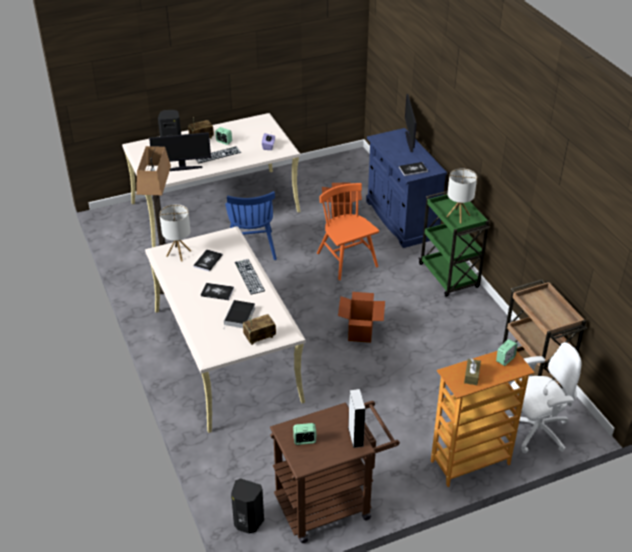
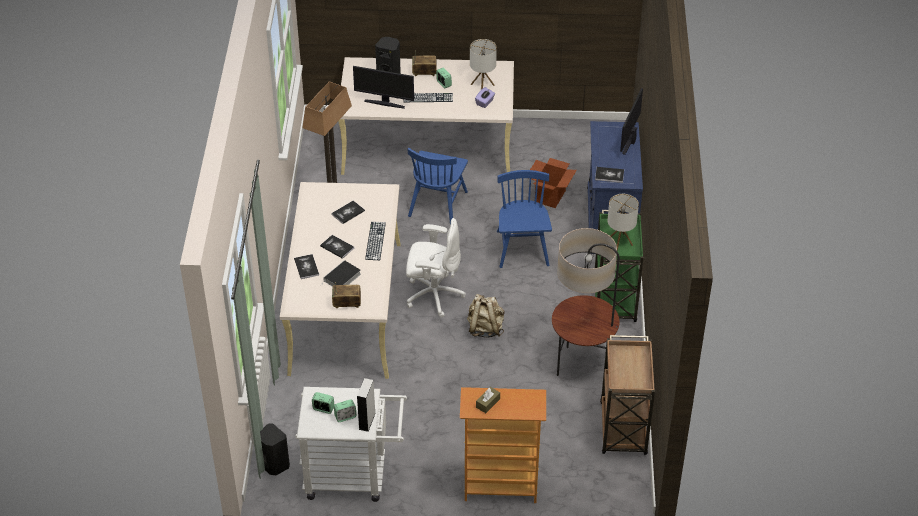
camera: 25 degrees right, 5 degrees up
table lamp [159,204,191,261] -> table lamp moved to [470,39,497,90]
brown cart [270,401,400,543] -> white cart [296,387,407,502]
orange chair [317,183,379,280] -> blue chair [497,170,552,268]
cardboard box [338,292,385,343] -> beige backpack [467,294,505,338]
alarm clock [496,339,518,366] -> alarm clock moved to [334,399,357,422]
white office chair [509,342,581,453] -> white office chair moved to [406,218,465,318]
none -> book [294,254,319,279]
none -> floor lamp [552,228,620,376]

